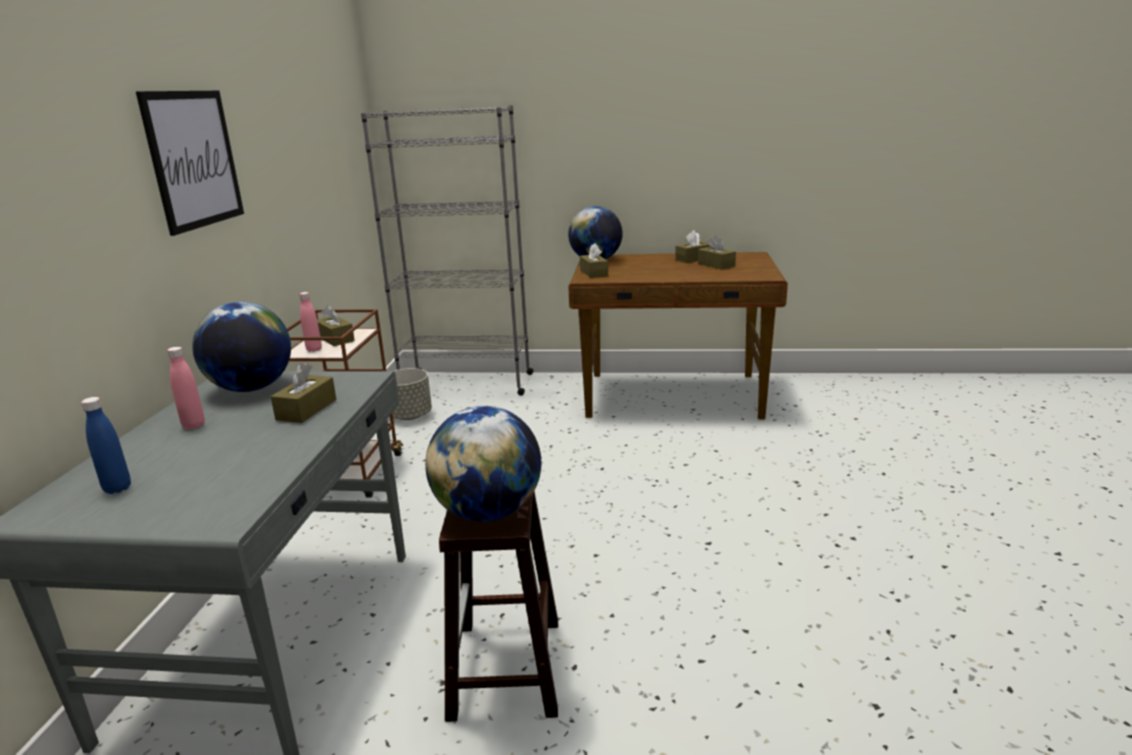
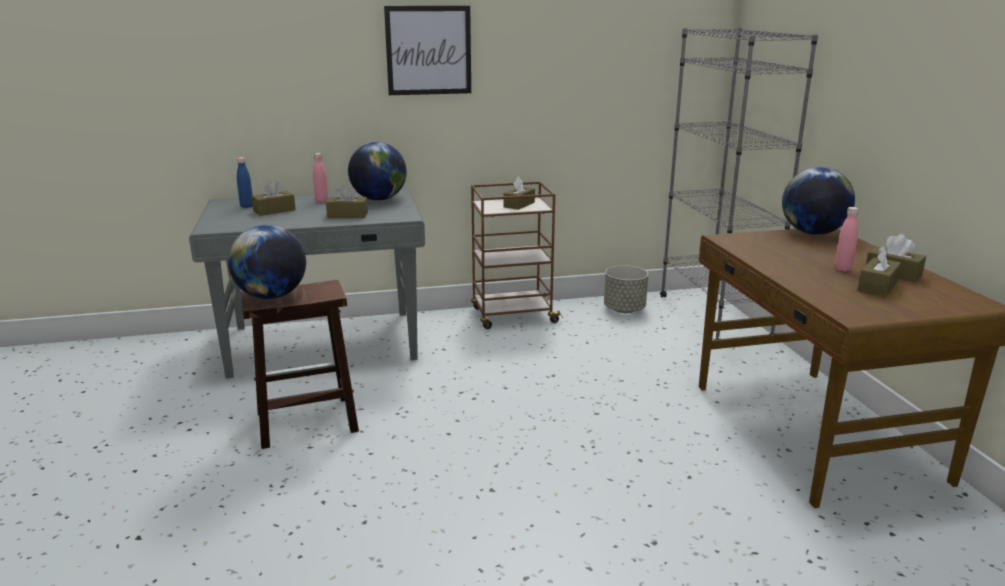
camera: 70 degrees right, 0 degrees up
pink bottle [299,292,322,352] -> pink bottle moved to [834,207,859,272]
brown tissue box [580,243,608,278] -> brown tissue box moved to [252,180,296,216]

